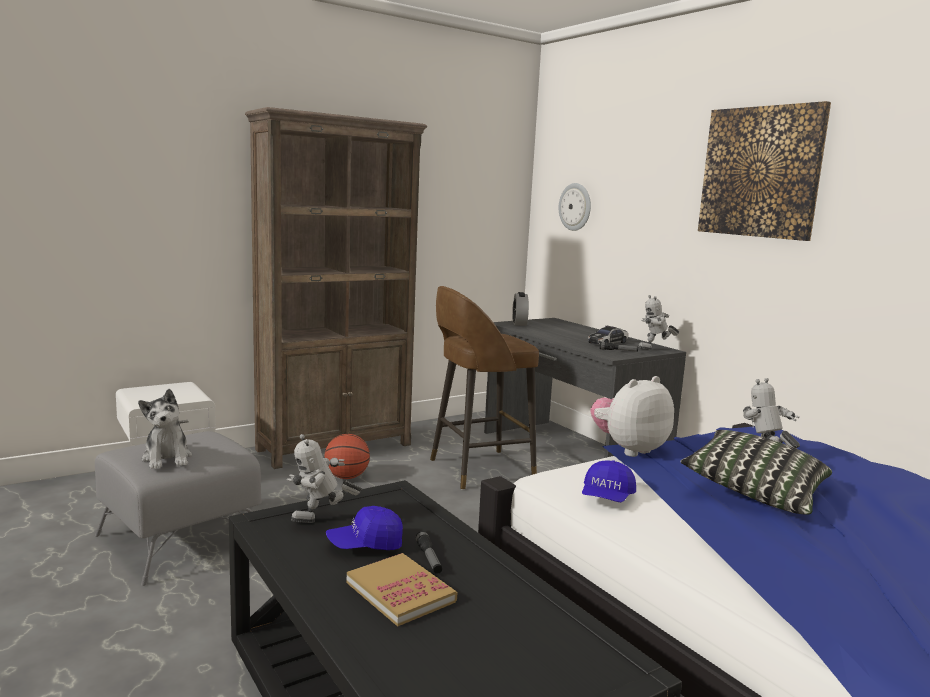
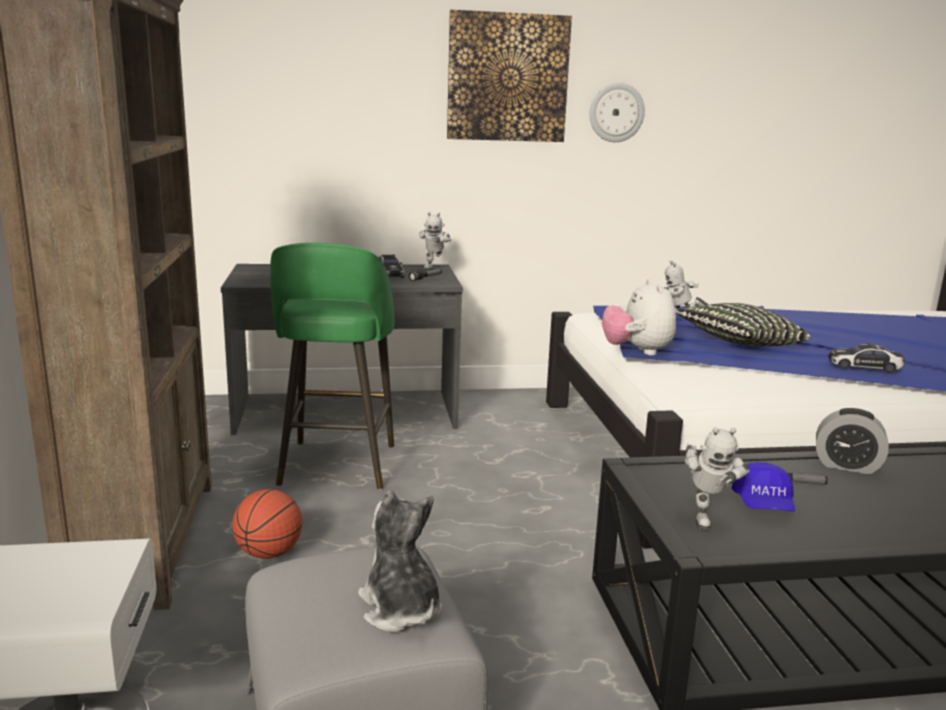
camera: 65 degrees left, 5 degrees up
plush toy [138,389,192,469] -> plush toy turned 120 degrees counterclockwise [358,490,443,632]
book [347,553,457,626] -> none
brown stool [430,286,539,490] -> green stool [270,243,395,490]
alarm clock [512,292,529,326] -> alarm clock moved to [816,408,889,474]
wall clock [559,183,591,231] -> wall clock moved to [590,83,645,142]
blue cap [582,460,636,502] -> none
none -> toy car [828,343,905,373]

